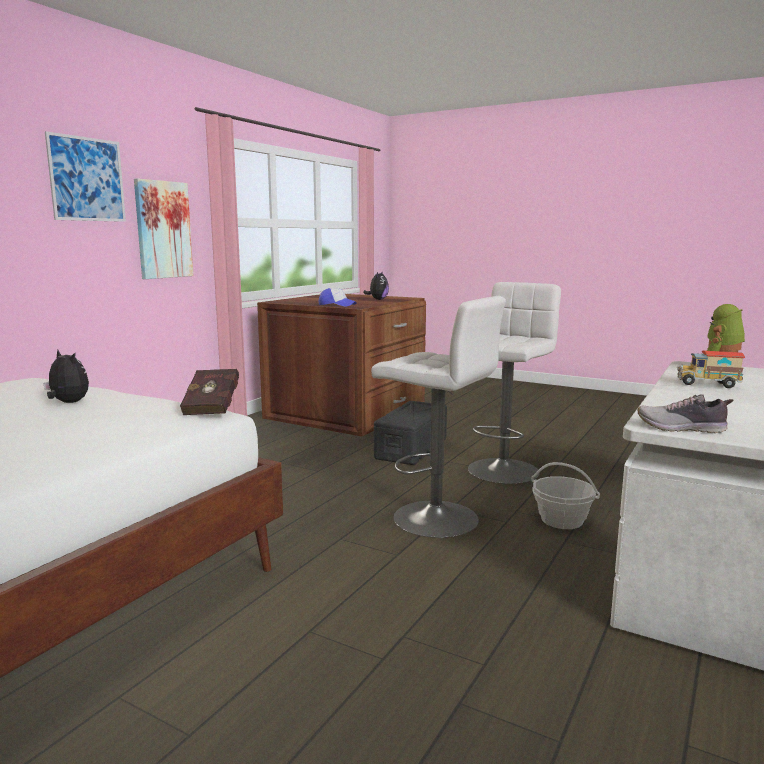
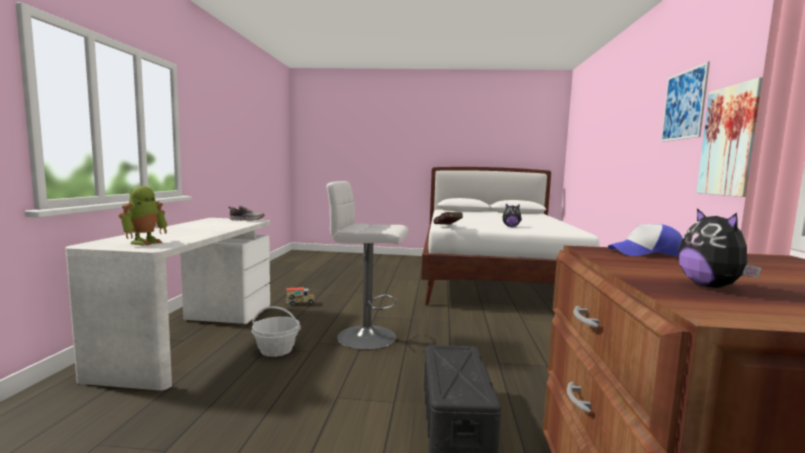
camera: 155 degrees right, 5 degrees down
white stool [468,282,561,484] -> none
toy truck [676,350,745,388] -> toy truck moved to [286,287,315,306]

